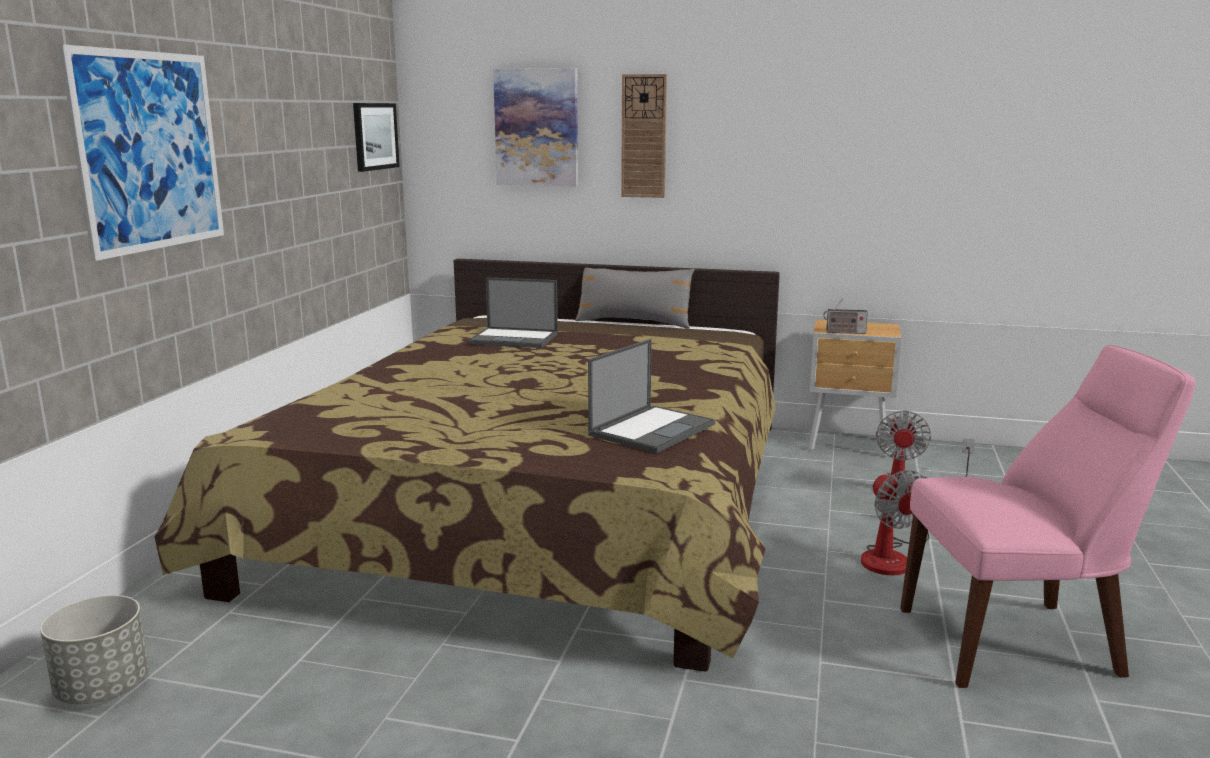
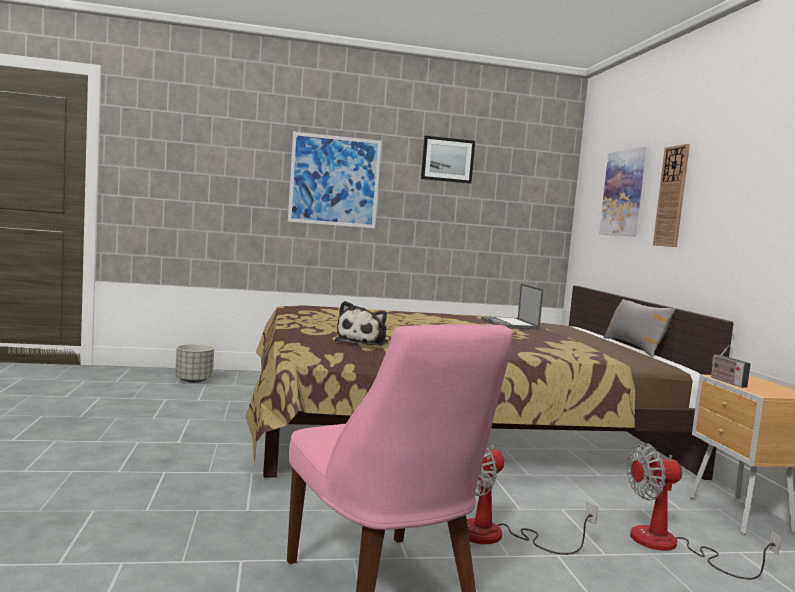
camera: 65 degrees right, 10 degrees down
picture [353,103,400,172] -> picture moved to [421,136,475,184]
laptop [588,339,715,453] -> plush toy [335,301,388,346]

